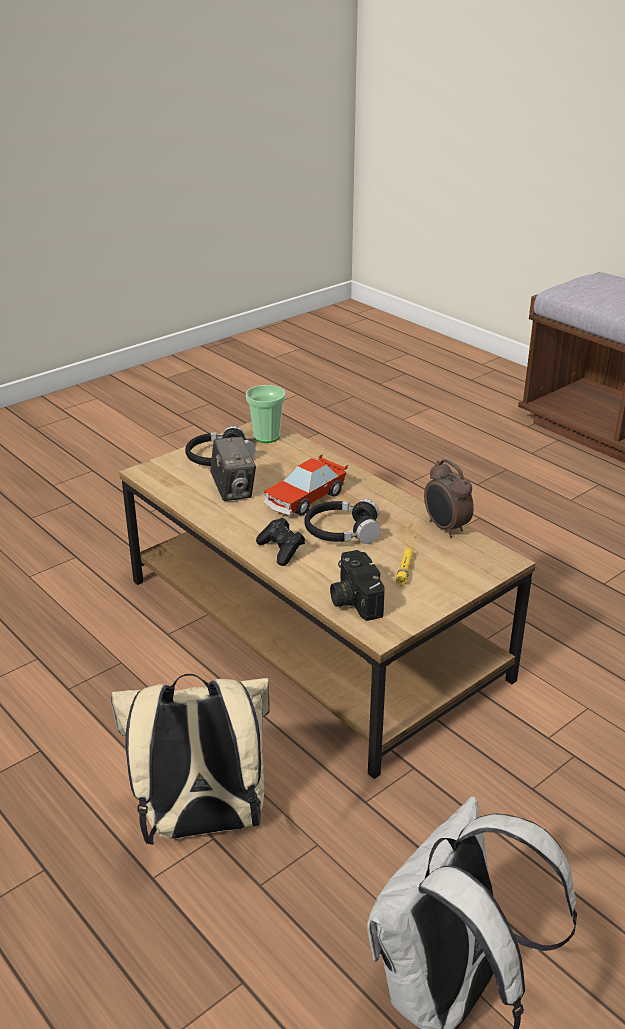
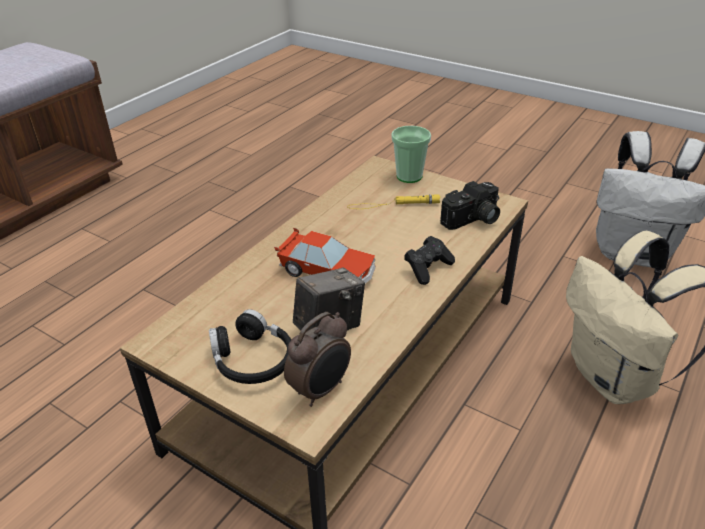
camera: 105 degrees left, 5 degrees up
cup [246,385,286,443] -> cup moved to [391,126,431,183]
black headphones [304,499,381,544] -> none
alarm clock [424,459,474,538] -> alarm clock moved to [284,312,351,407]

